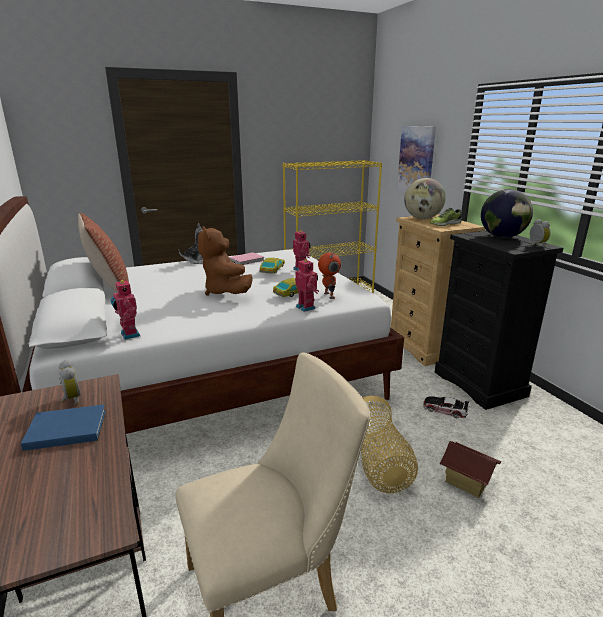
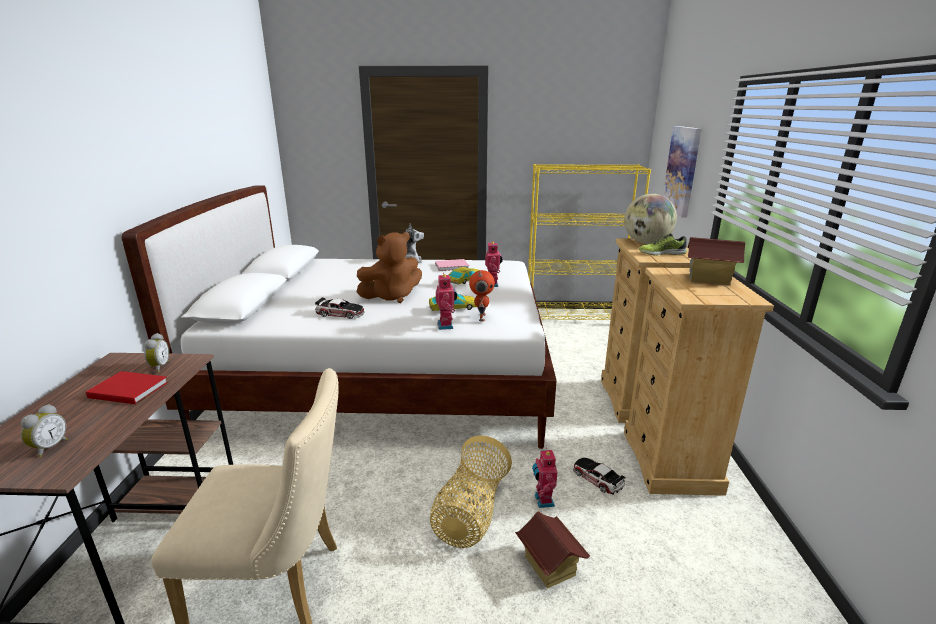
camera: 25 degrees right, 0 degrees up
blue book [21,404,106,451] -> red book [86,371,168,404]
pillow [78,213,129,292] -> none
toy robot [111,279,140,340] -> toy robot moved to [532,448,557,508]
brown plush toy [198,226,253,296] -> brown plush toy turned 120 degrees counterclockwise [356,232,422,303]
black dresser [435,231,563,410] -> beige dresser [624,267,774,496]
globe [481,189,533,238] -> toy house [688,237,745,286]
alarm clock [530,219,551,247] -> alarm clock moved to [21,404,67,457]
none -> toy car [315,297,364,319]

